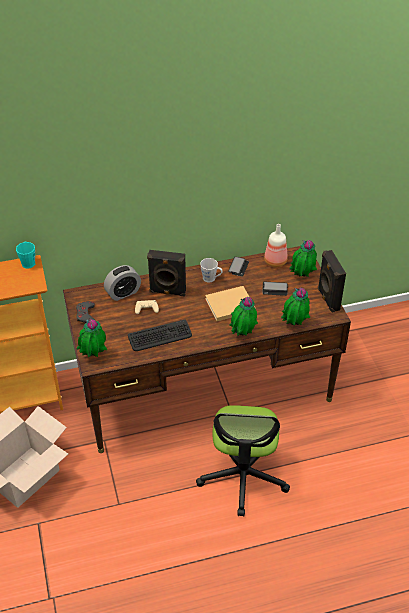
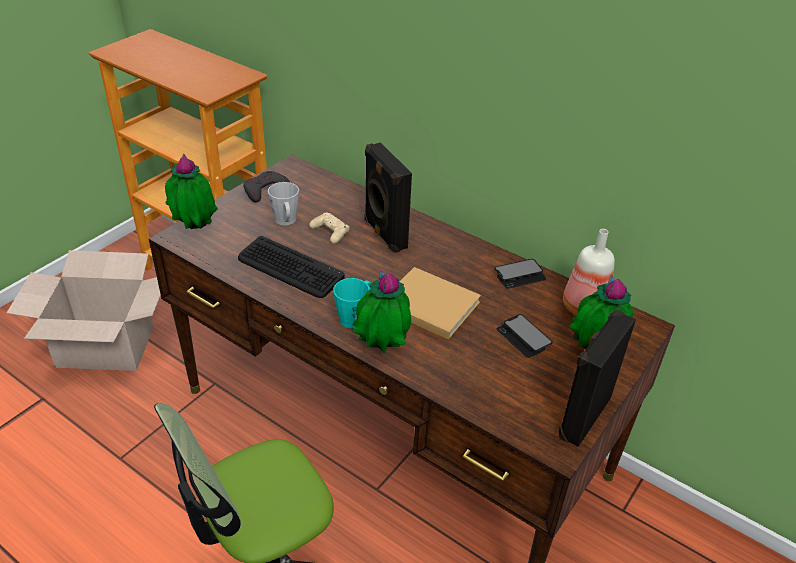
camera: 50 degrees right, 5 degrees down
turquoise mug [16,242,35,269] -> turquoise mug moved to [333,278,371,328]
alarm clock [104,265,141,301] -> none
grey mug [200,258,223,283] -> grey mug moved to [268,182,299,225]
potted plant [281,288,310,326] -> none

